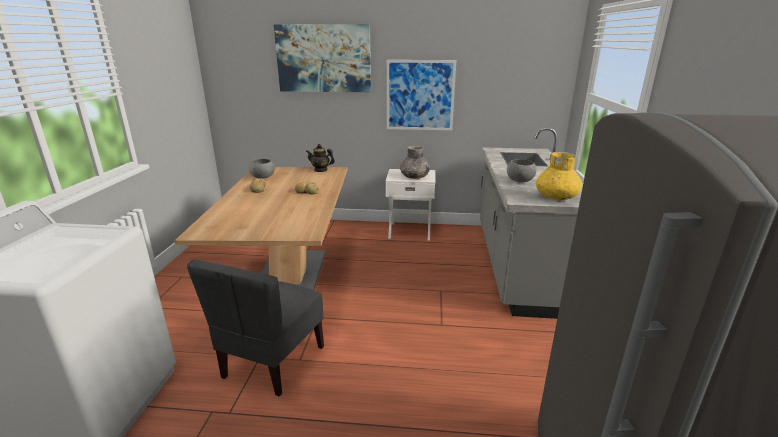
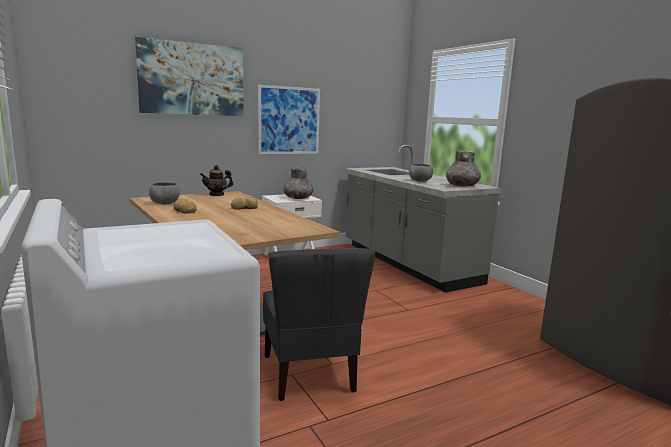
camera: 35 degrees left, 10 degrees down
yellow vase [536,152,582,200] -> grey vase [446,151,481,187]

